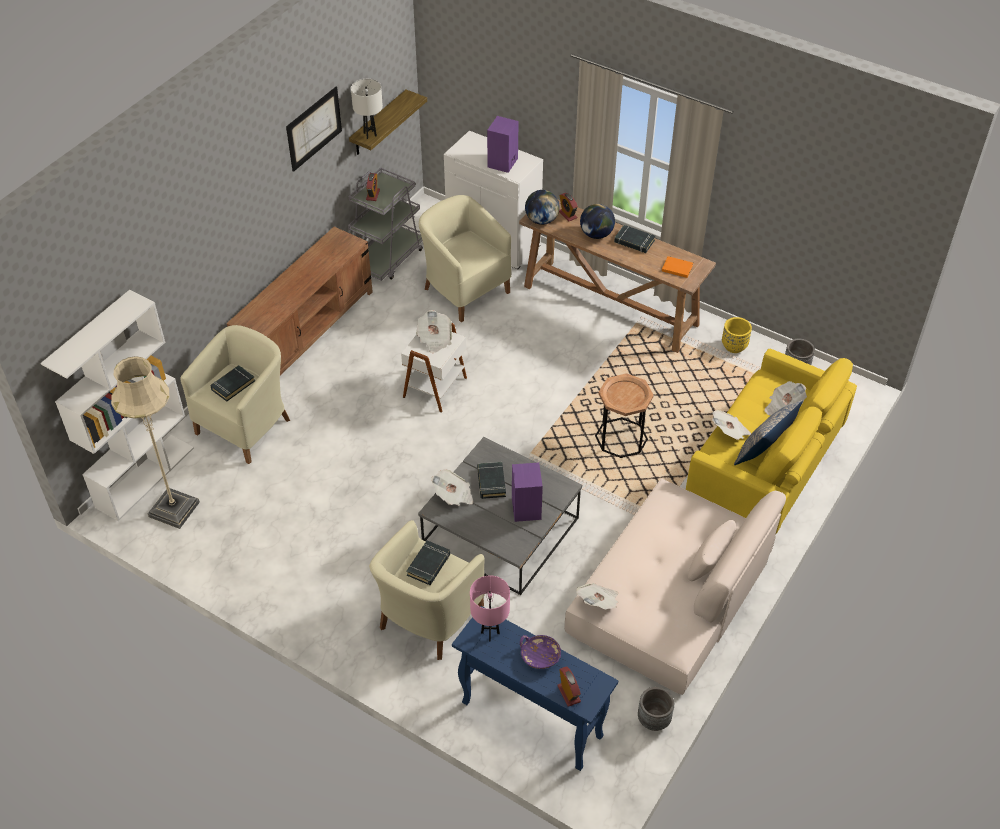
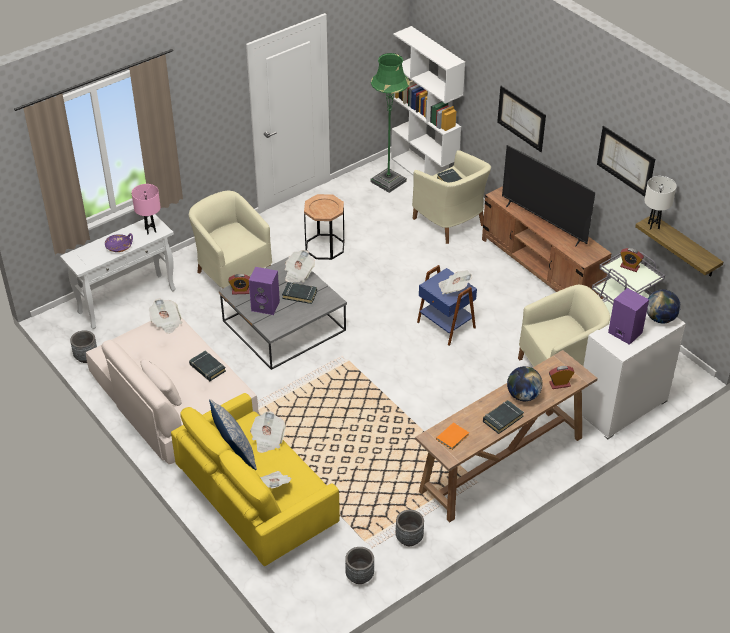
camera: 110 degrees right, 5 degrees down
beige floor lamp [111,356,200,529] -> green floor lamp [371,53,410,193]
white side table [401,323,467,413] -> blue side table [417,265,477,346]
black book [406,541,450,585] -> black book moved to [189,351,226,381]
blue console table [452,606,618,771] -> white console table [60,214,176,329]
globe [525,190,560,225] -> globe moved to [647,289,681,323]
alarm clock [557,666,581,707] -> alarm clock moved to [228,274,250,294]
brown side table [595,373,654,458] -> brown side table moved to [304,194,344,260]
yellow planter [722,317,752,353] -> grey planter [396,510,424,546]
none -> picture [497,86,546,152]
none -> television [502,145,595,247]

